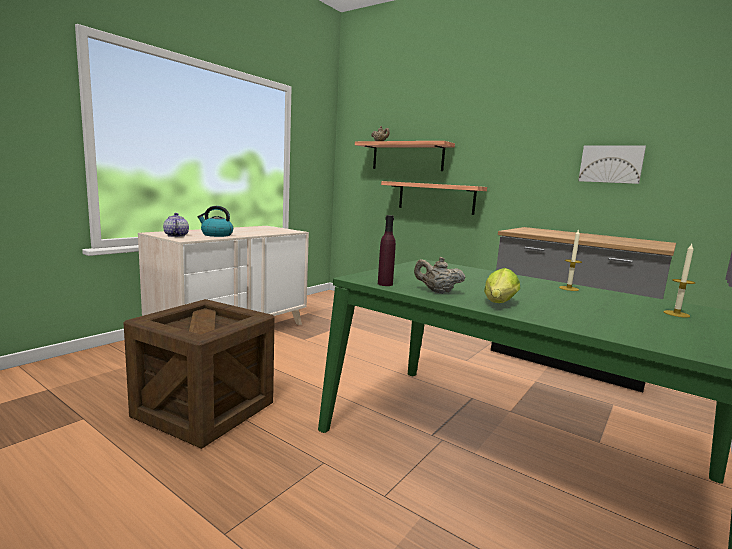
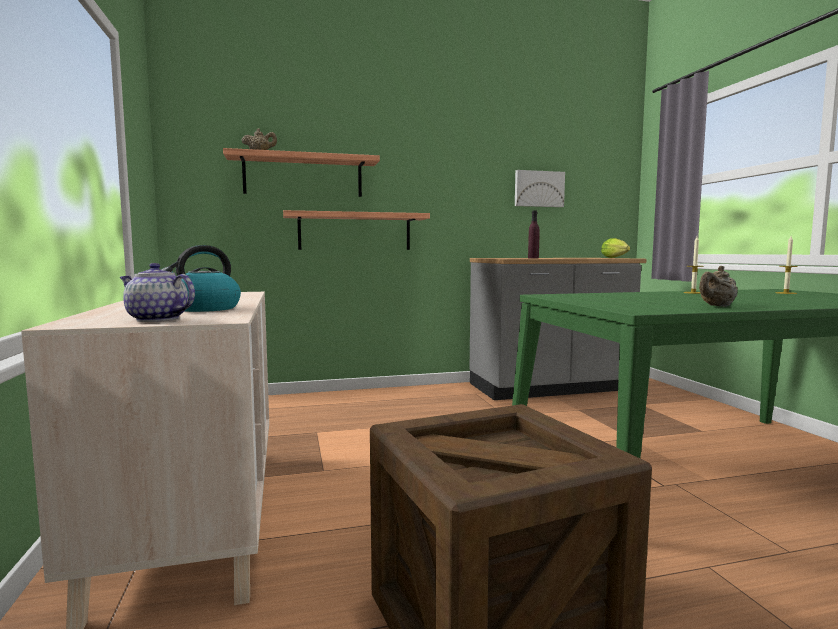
camera: 50 degrees left, 5 degrees down
purple bottle [378,215,396,286] -> purple bottle moved to [528,210,539,259]
lettuce [484,268,520,303] -> lettuce moved to [601,238,630,258]

